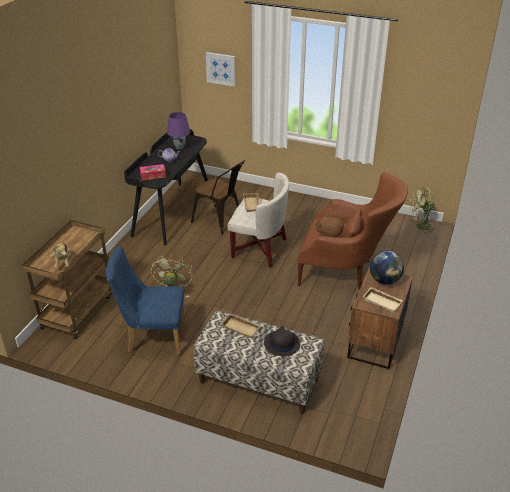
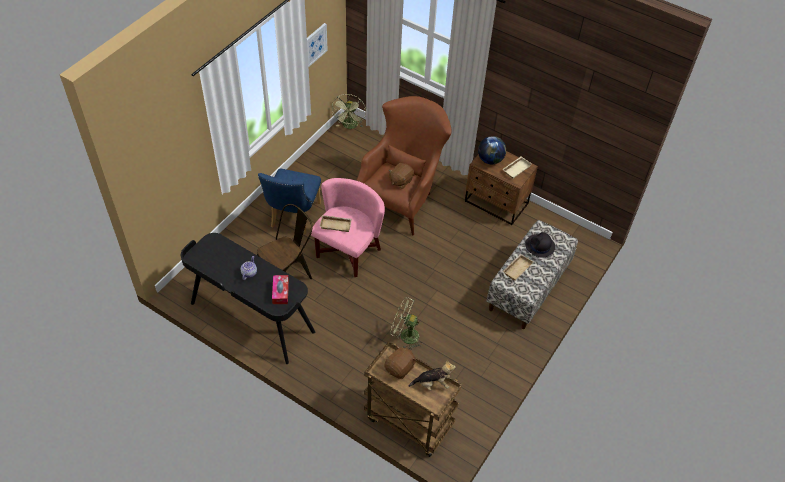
camera: 80 degrees left, 15 degrees up
blue chair [106,246,186,355] -> blue chair moved to [258,169,321,234]
purple table lamp [167,112,190,149] -> none
picture [206,52,236,87] -> picture moved to [307,23,328,67]
white armchair [227,172,289,268] -> pink armchair [311,178,385,277]
none -> brown plush toy [384,345,417,379]

